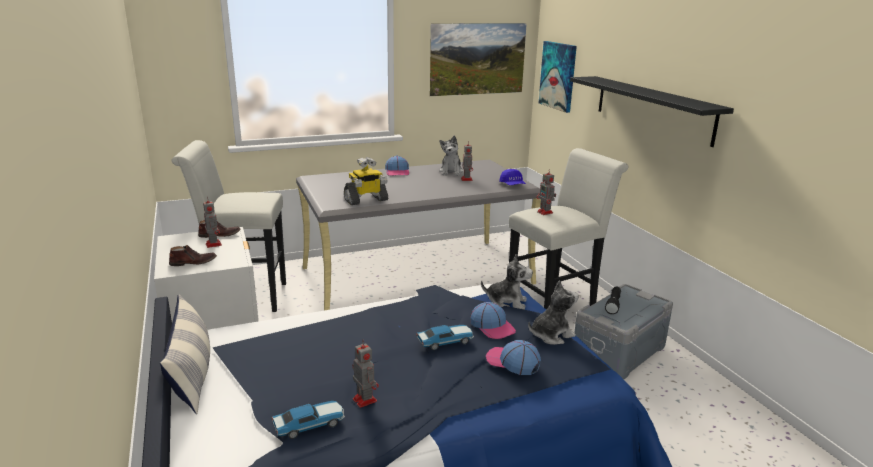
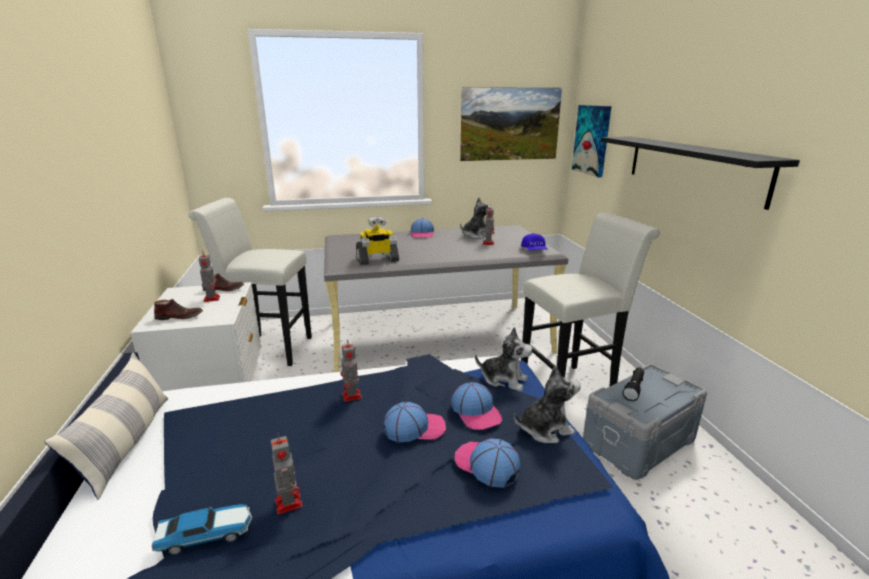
camera: 10 degrees right, 0 degrees up
toy car [416,325,474,350] -> cap [384,402,446,443]
plush toy [439,135,463,176] -> plush toy turned 135 degrees counterclockwise [460,197,491,239]
toy robot [536,169,556,215] -> toy robot moved to [340,339,362,402]

